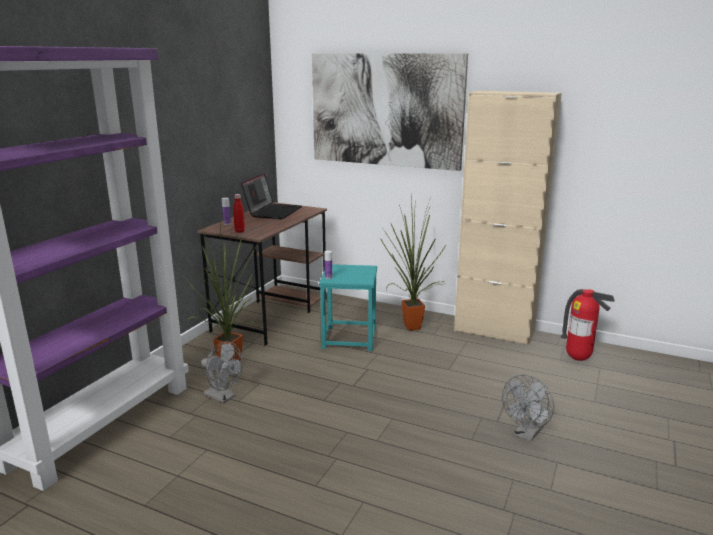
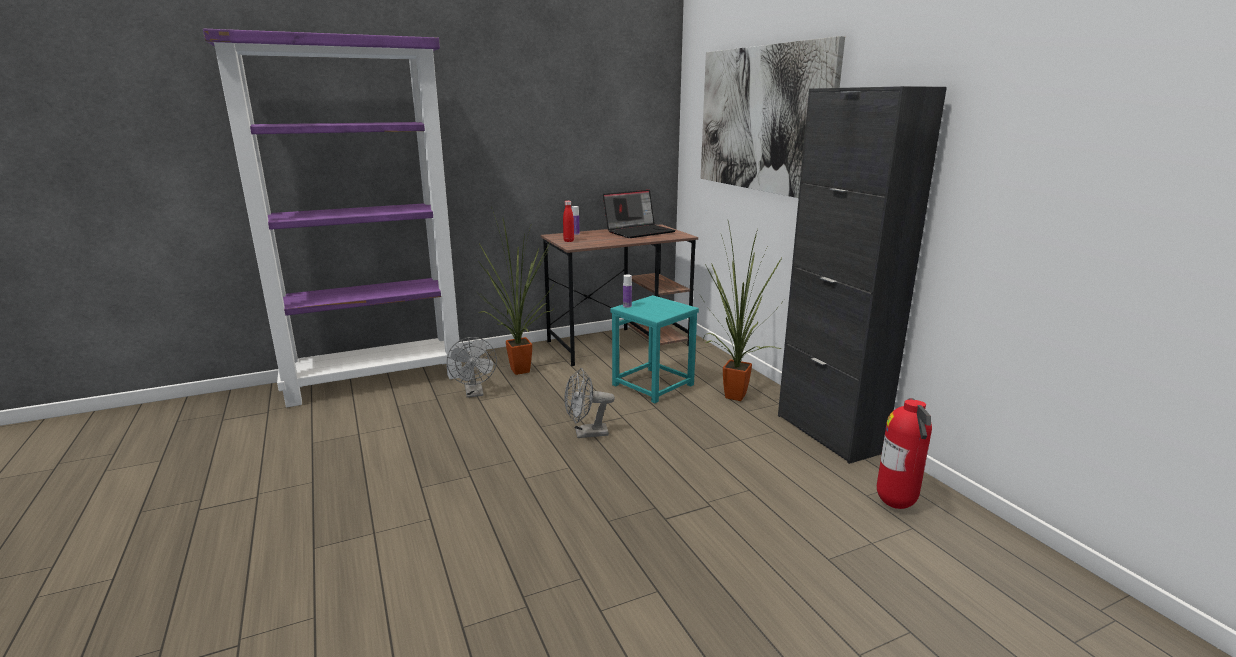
camera: 40 degrees right, 0 degrees up
beige cabinet [454,91,562,346] -> black cabinet [778,86,947,464]
grey fan [502,375,554,442] -> grey fan moved to [564,368,615,438]

